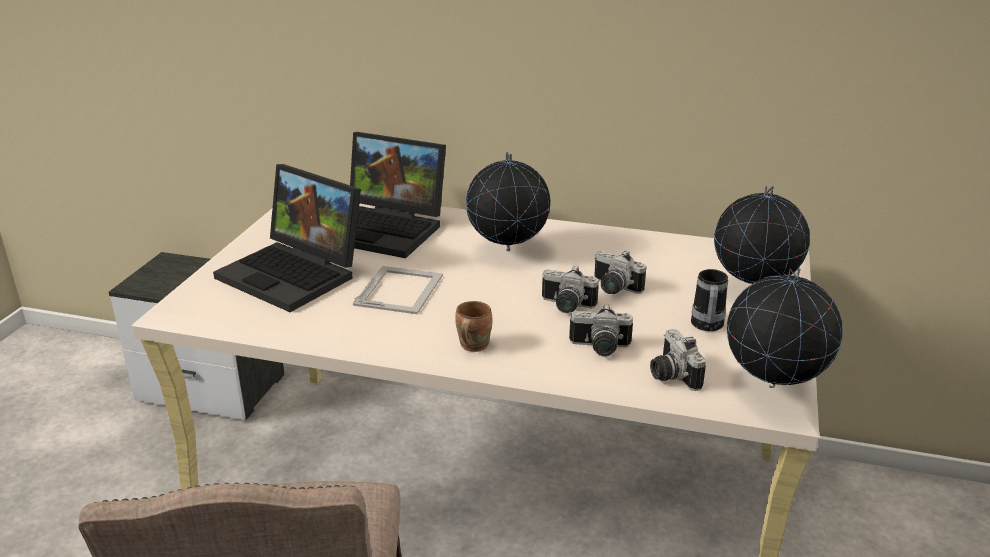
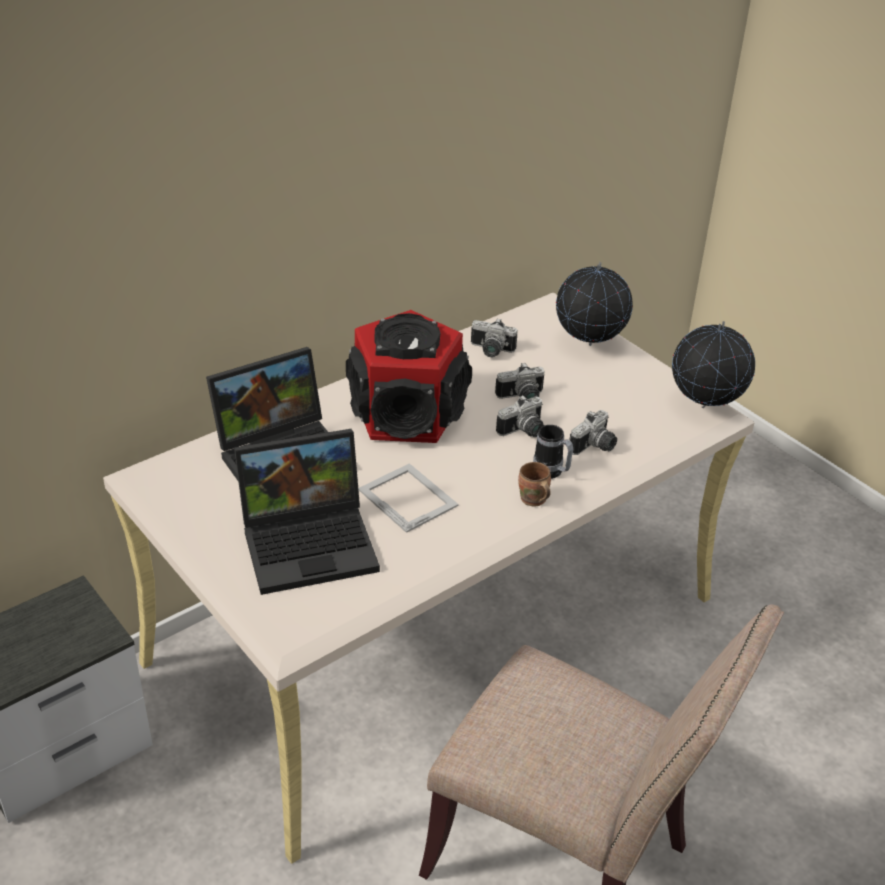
camera: 55 degrees left, 10 degrees up
globe [466,152,551,251] -> speaker [346,310,472,443]
camera [650,329,706,391] -> camera moved to [471,318,518,357]
mug [691,269,728,331] -> mug moved to [533,425,573,479]

